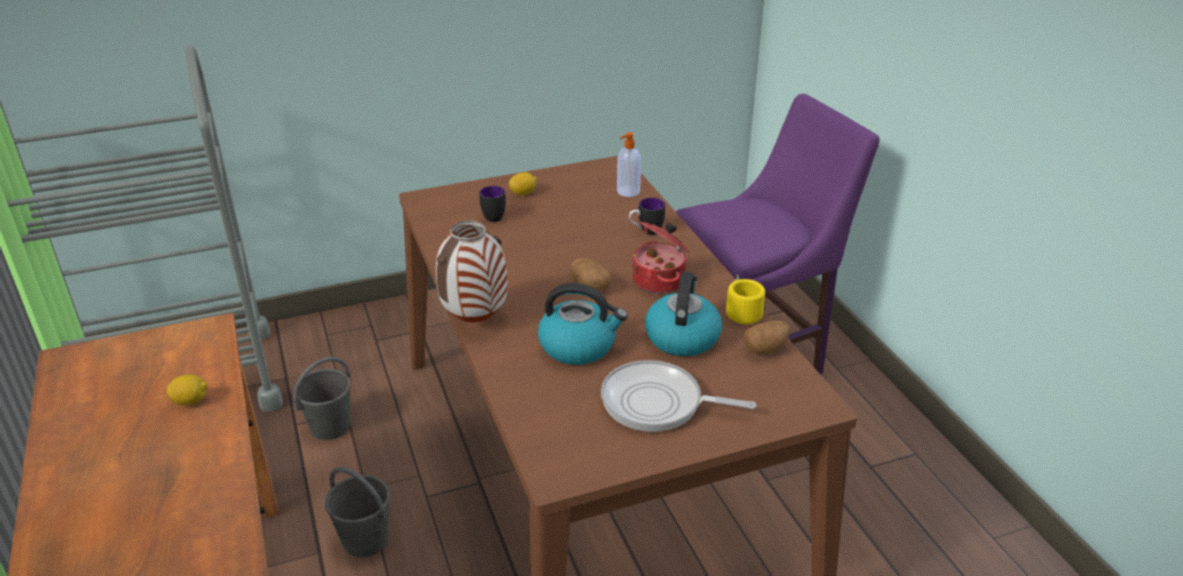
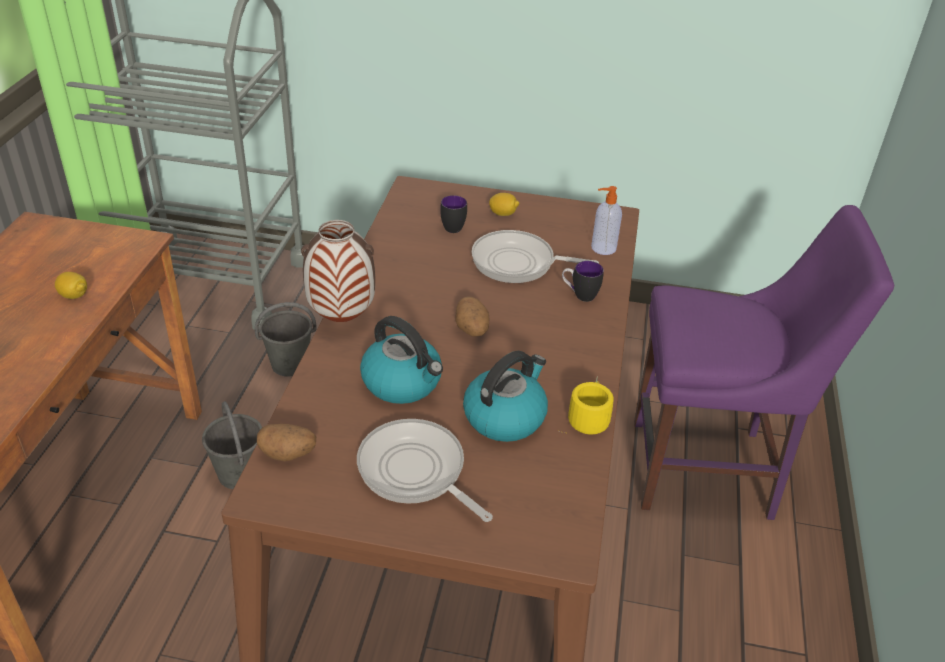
camera: 30 degrees right, 5 degrees up
cooking pot [632,221,690,294] -> none
potato [744,320,791,354] -> potato moved to [257,424,316,461]
none -> frying pan [472,230,599,283]

